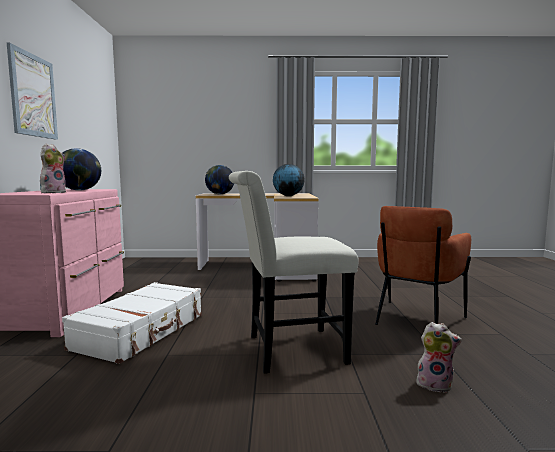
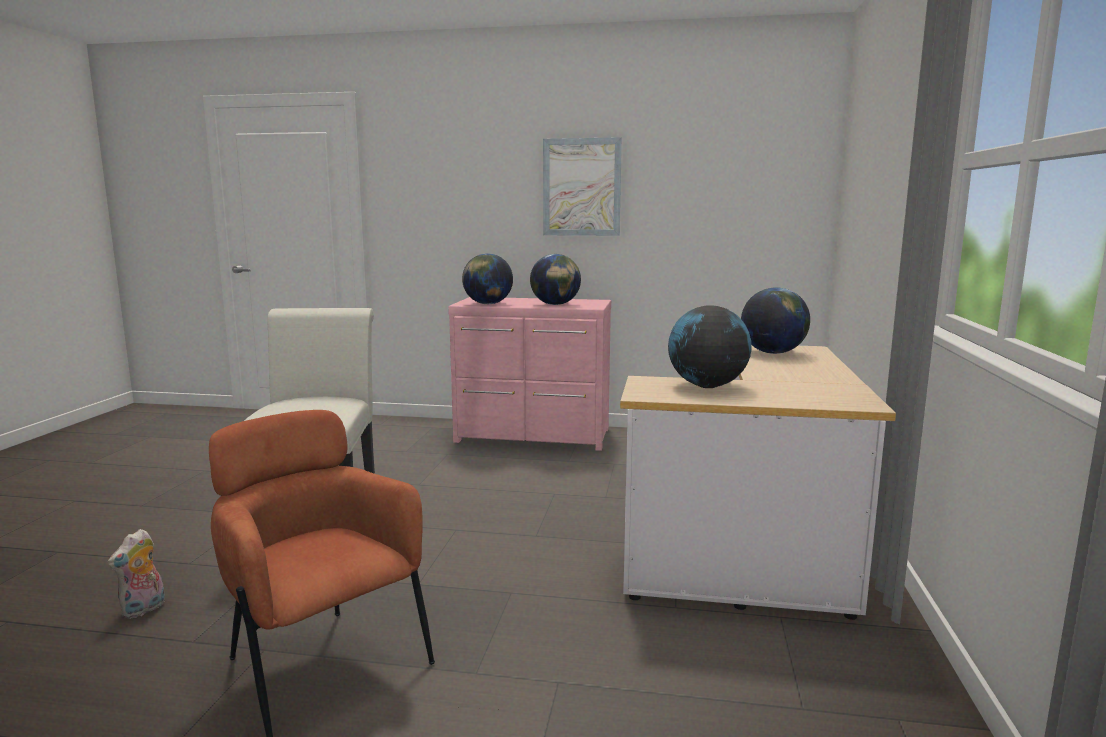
camera: 100 degrees right, 5 degrees up
plush toy [40,143,66,193] -> globe [462,254,513,304]
white suitcase [62,282,202,364] -> none

